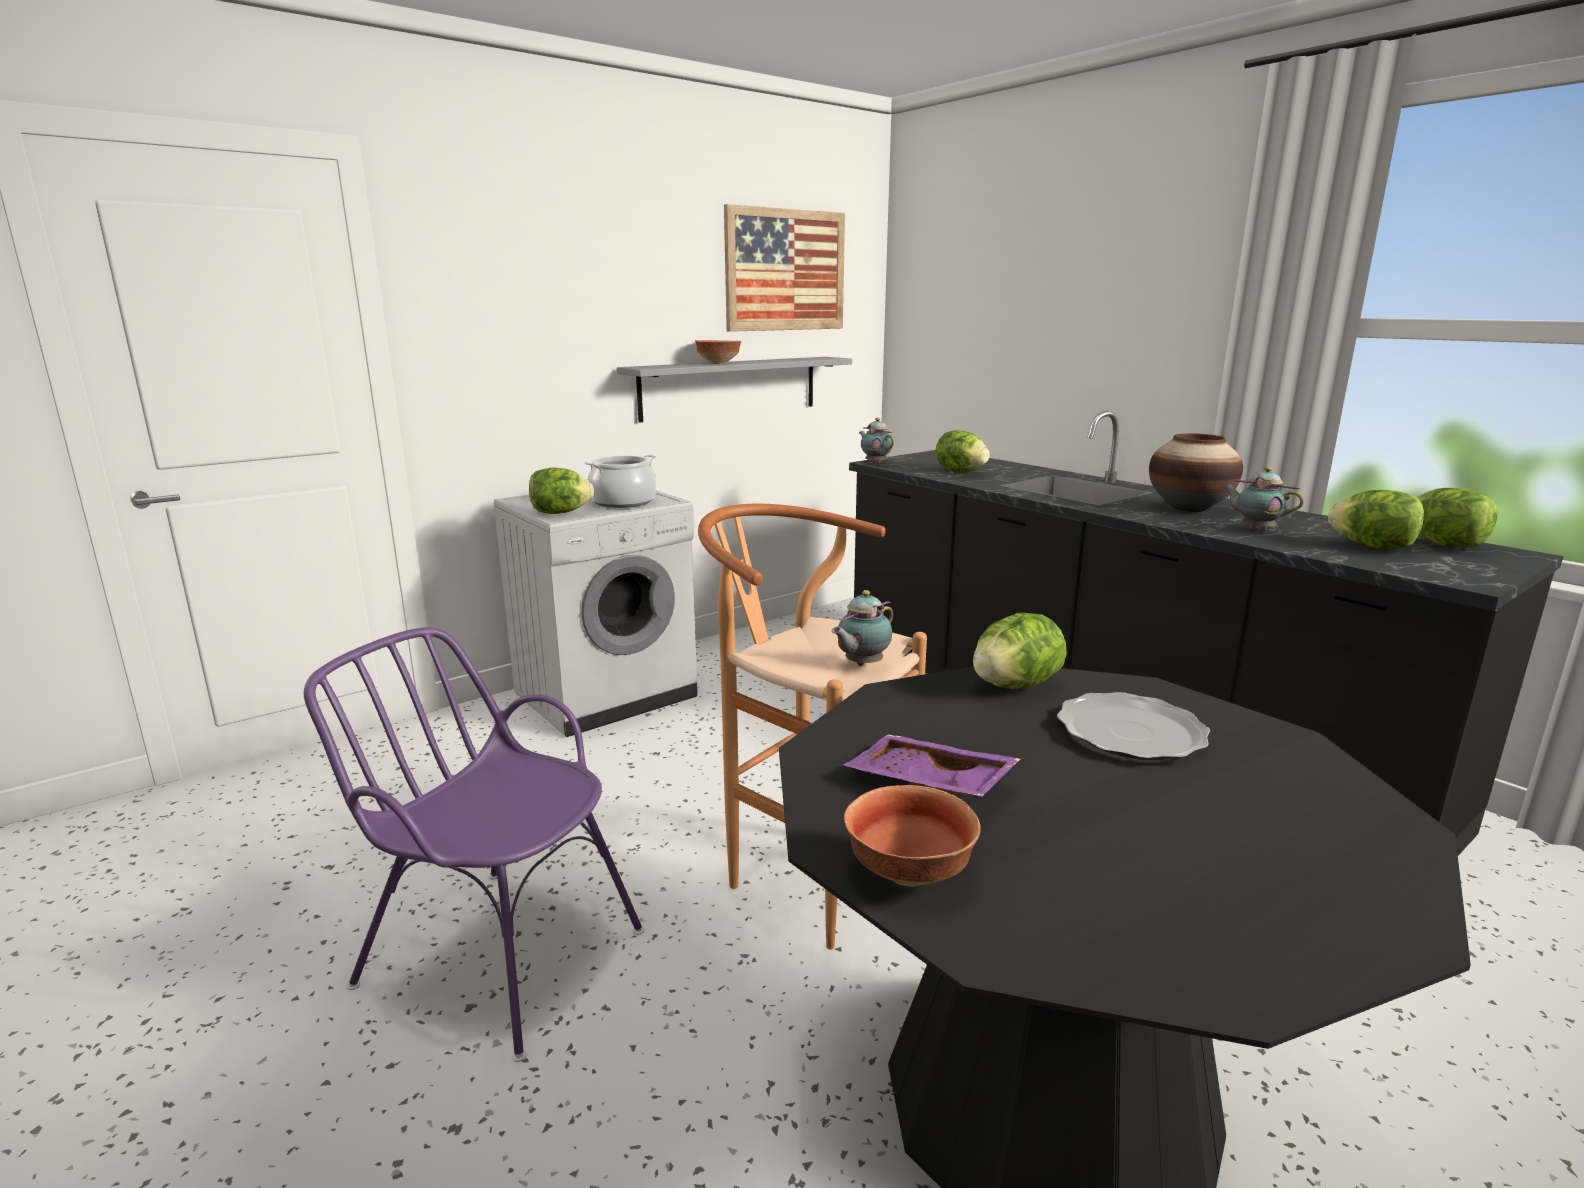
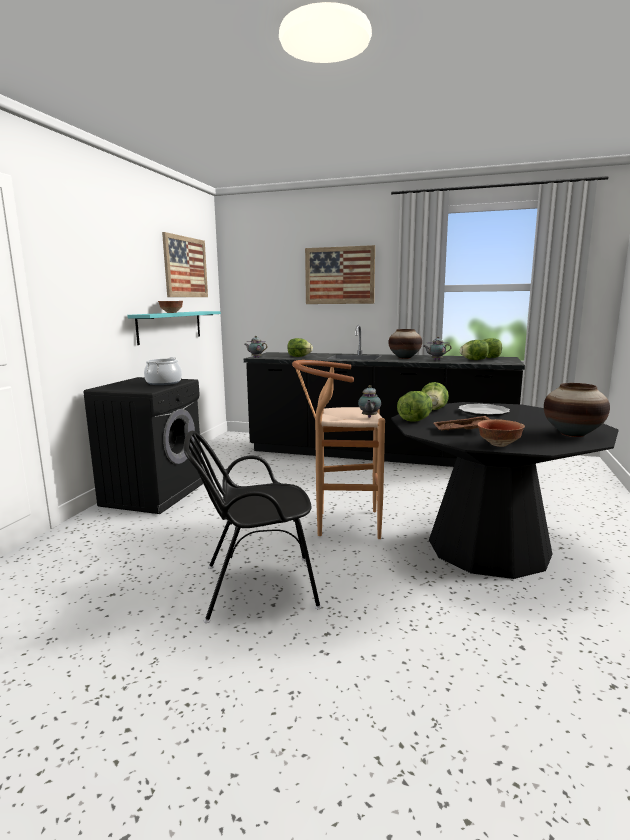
camera: 35 degrees left, 5 degrees down
purple chair [304,627,644,1062] -> black chair [184,431,321,623]
white washing machine [494,491,698,737] -> black washing machine [83,377,203,514]
lettuce [529,467,594,514] -> lettuce moved to [397,391,433,422]
grey shelf [617,357,852,423] -> turquoise shelf [127,311,221,345]
purple tray [843,735,1021,797] -> brown tray [434,416,491,431]
none -> picture [305,245,375,304]
none -> vase [544,383,610,437]

